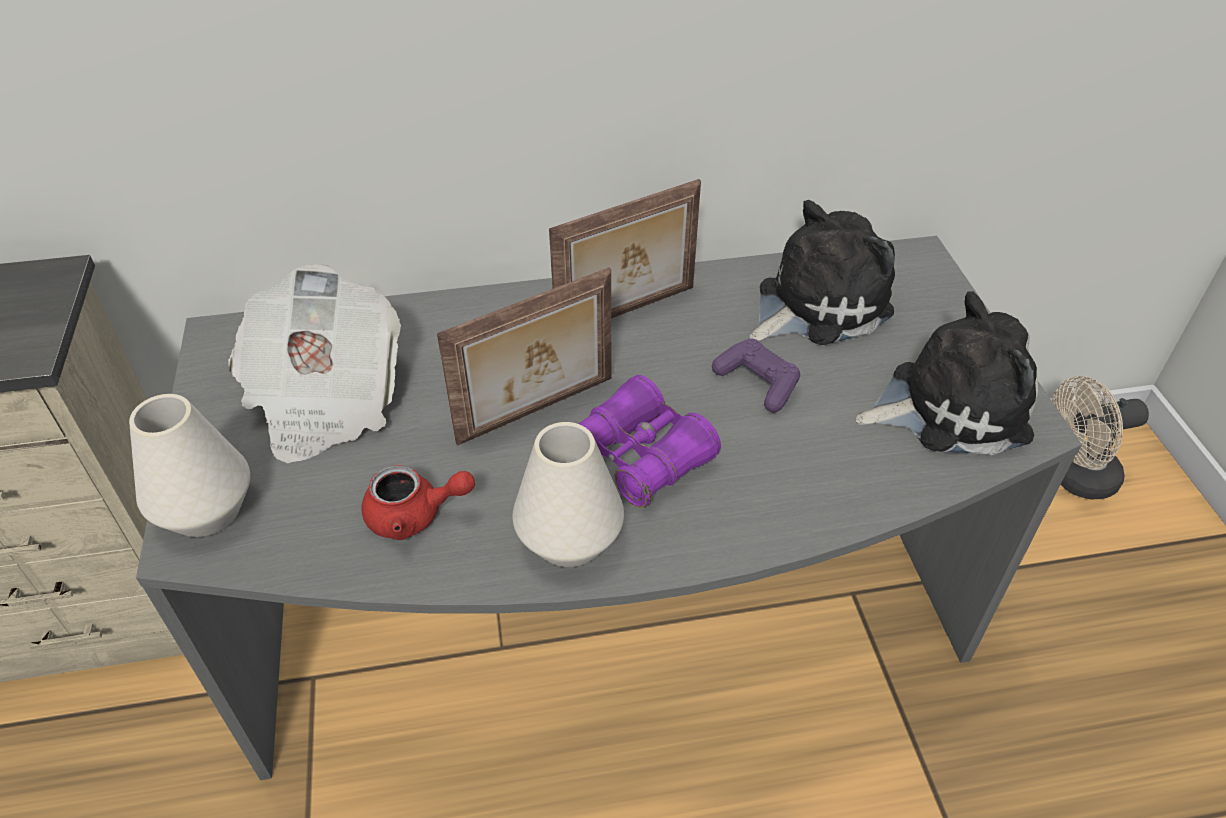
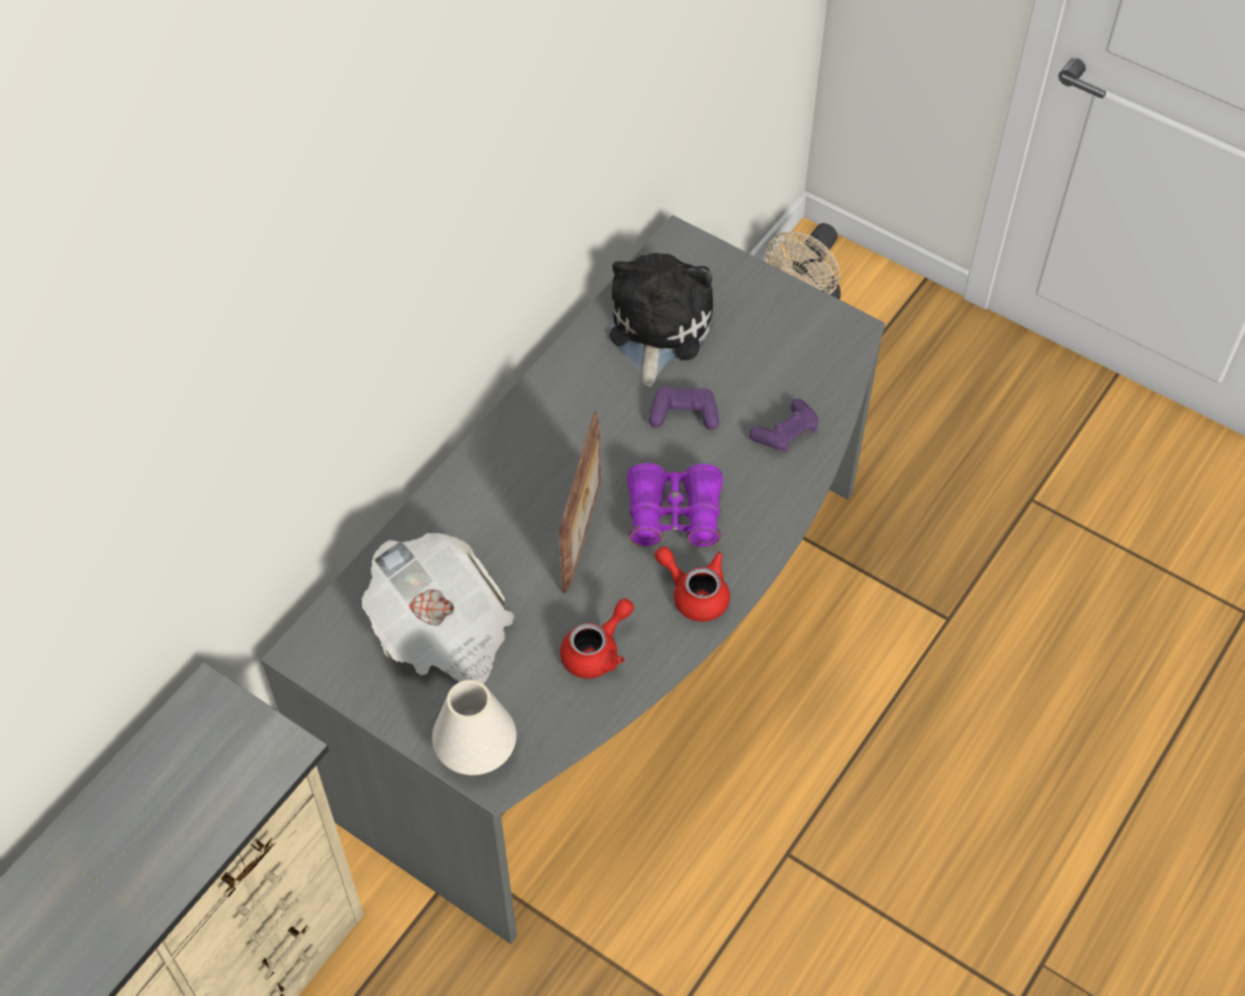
camera: 45 degrees left, 10 degrees up
white vase [512,422,624,567] -> red teapot [655,546,730,622]
picture frame [549,179,701,318] -> none
plush toy [856,291,1038,455] -> none
none -> purple game controller [749,399,819,453]

